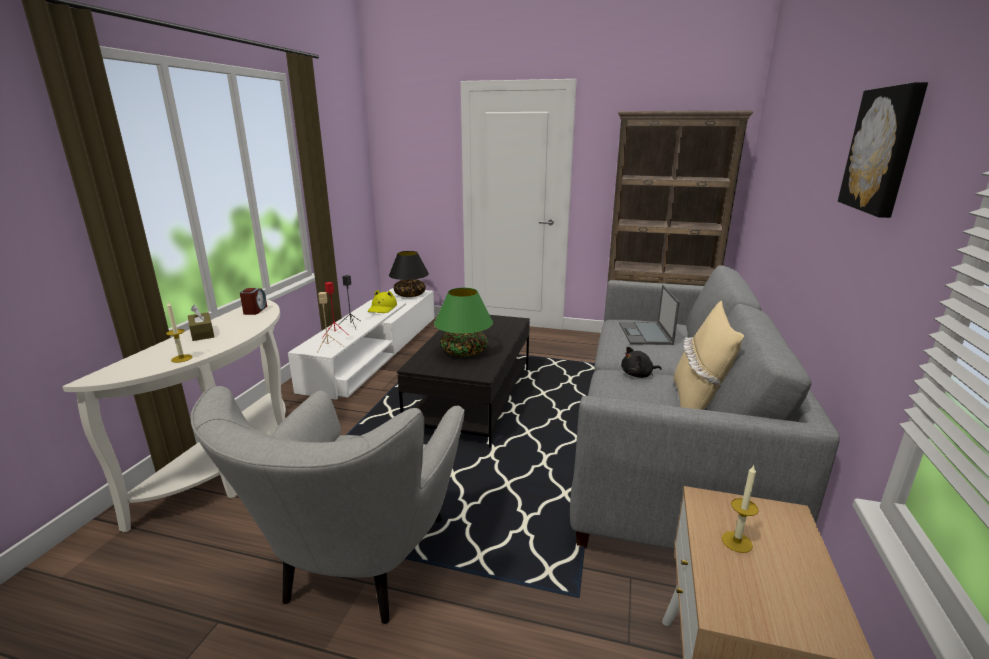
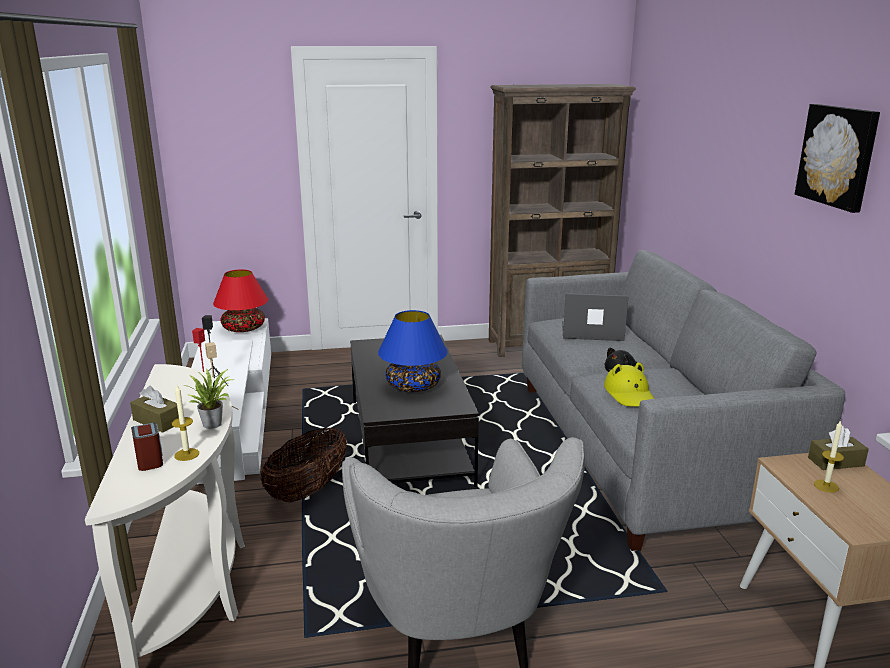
camera: 25 degrees left, 0 degrees up
alarm clock [240,288,267,315] -> alarm clock moved to [131,422,163,471]
yellow hat [368,290,397,313] -> yellow hat moved to [604,362,654,407]
black table lamp [389,251,429,297] -> red table lamp [213,269,268,332]
green table lamp [434,288,493,357] -> blue table lamp [378,310,448,392]
laptop [619,285,680,345] -> laptop turned 120 degrees clockwise [562,293,629,341]
beige pillow [674,301,744,410] -> none
none -> potted plant [183,369,234,429]
none -> basket [261,427,347,502]
none -> brown tissue box [808,426,869,470]

